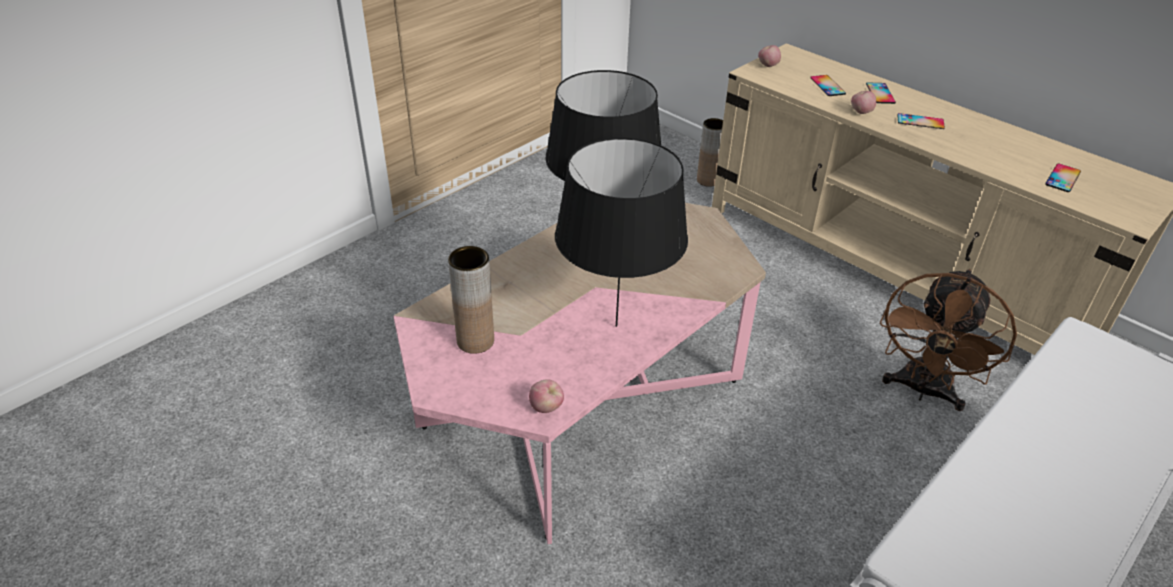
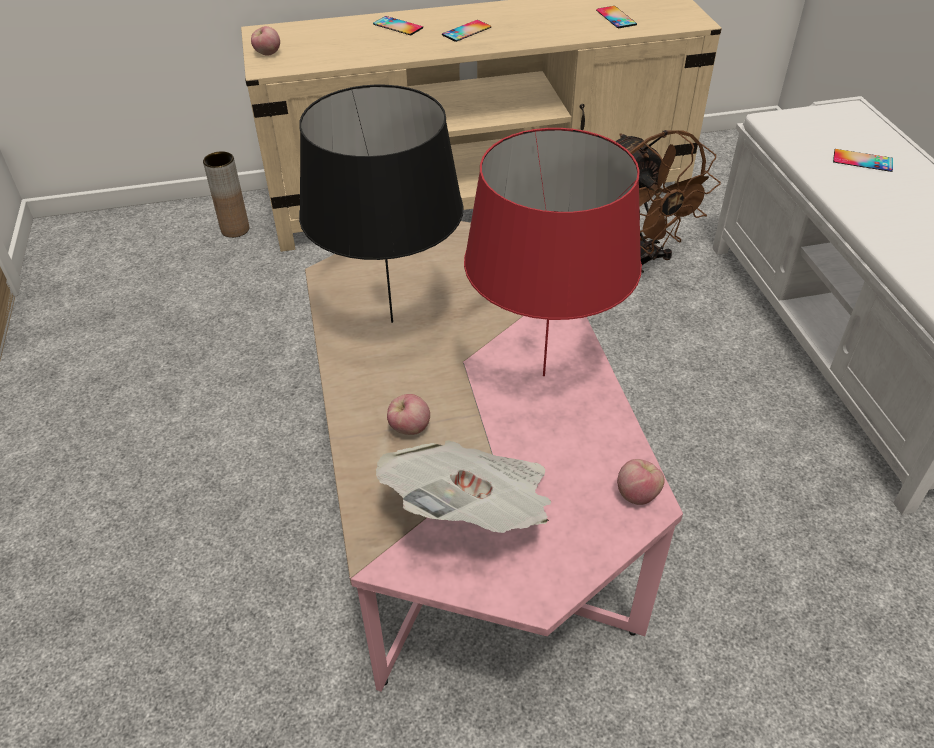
camera: 55 degrees left, 5 degrees up
brown vase [448,246,494,354] -> newspaper [376,440,551,533]
black table lamp [555,138,688,327] -> red table lamp [464,128,642,376]
phone [810,75,846,96] -> phone moved to [833,149,893,172]
apple [851,91,876,114] -> apple moved to [387,394,430,435]

